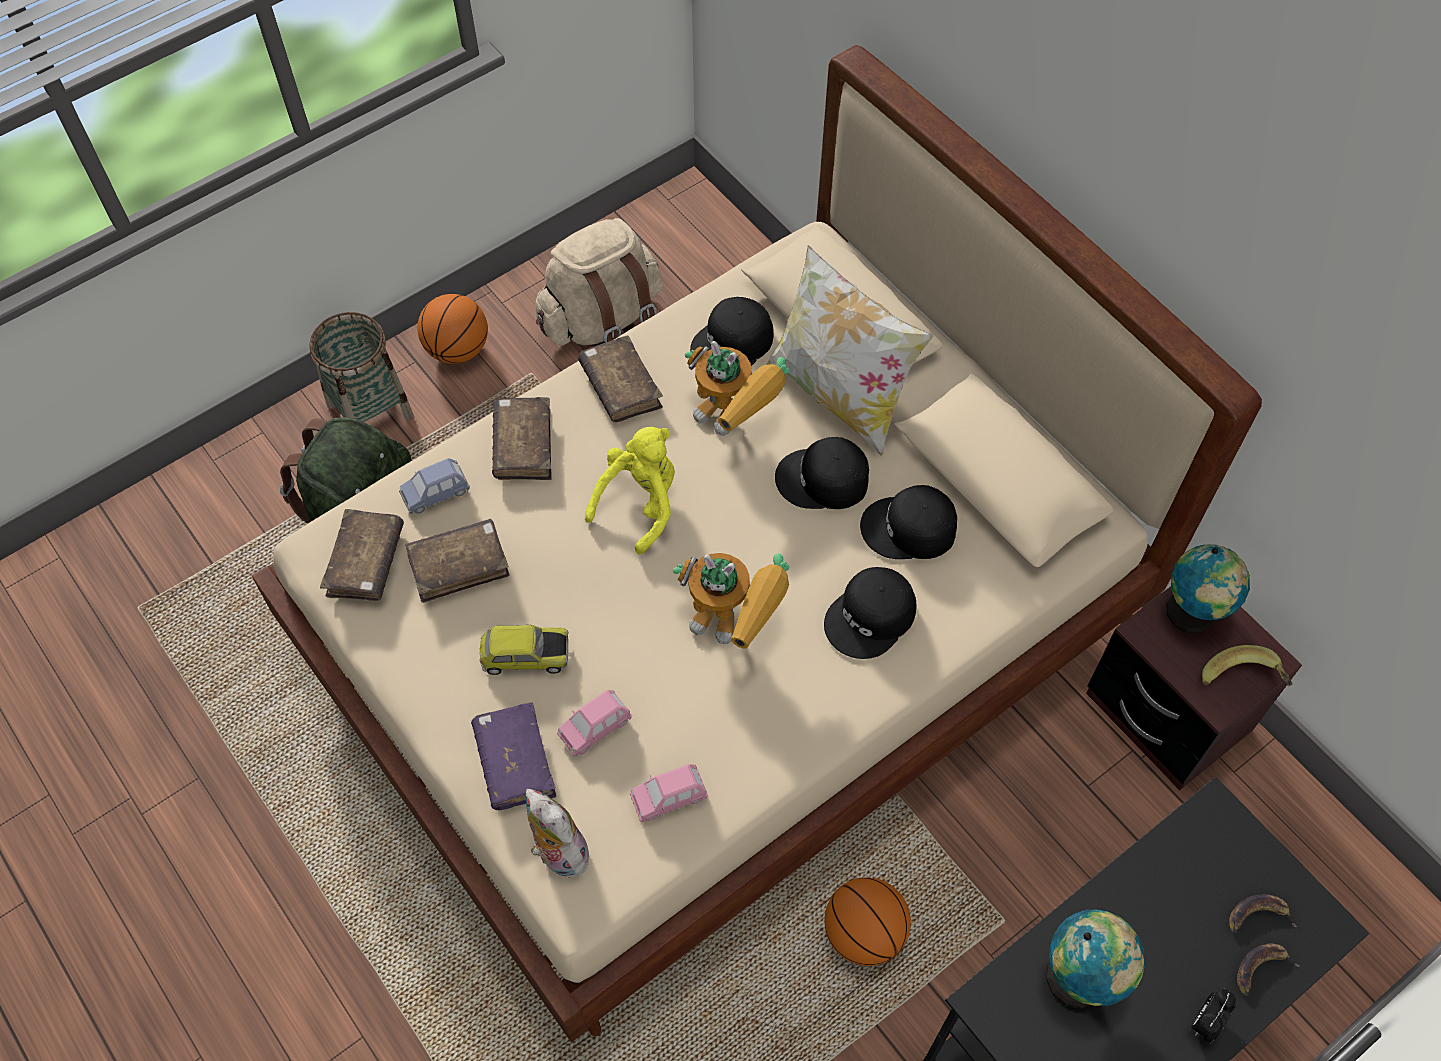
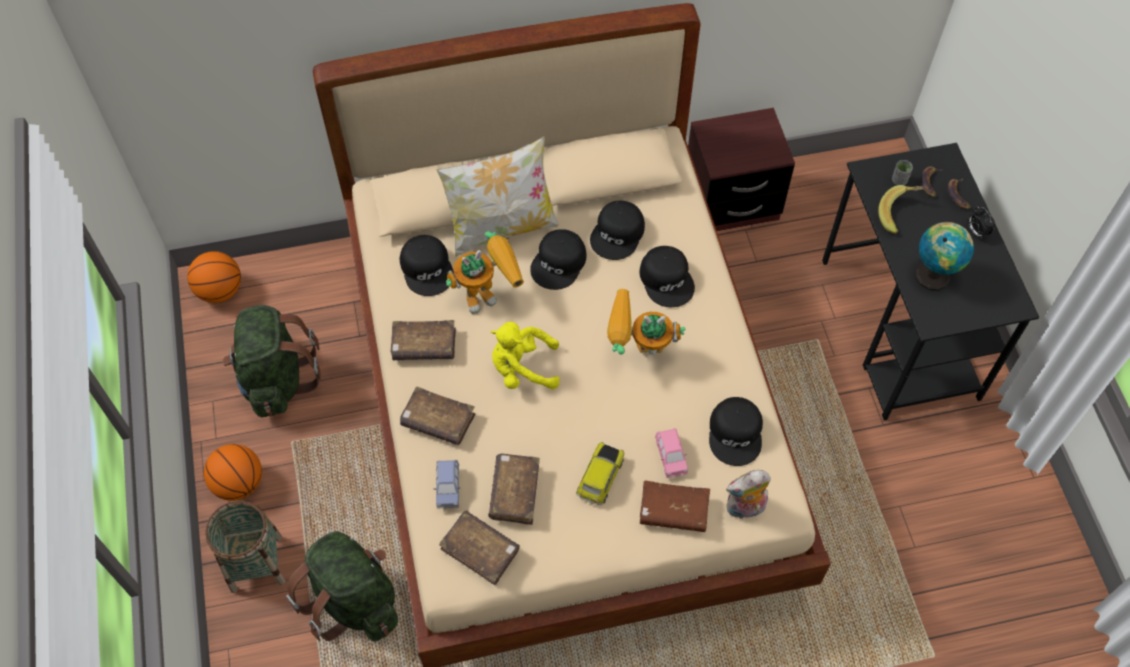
camera: 65 degrees left, 0 degrees up
purple book [471,702,556,810] -> brown book [640,481,710,532]
beige backpack [535,218,663,347] -> green backpack [222,305,321,417]
yellow plush toy [585,427,675,554] -> yellow plush toy turned 60 degrees counterclockwise [491,322,560,390]
pink toy car [630,764,708,822] -> black cap [709,397,763,466]
toy robot [673,553,789,649] -> toy robot turned 135 degrees counterclockwise [607,289,685,355]
basketball [825,877,911,966] -> basketball moved to [187,251,241,303]
globe [1166,544,1250,634] -> none
banana [1202,645,1293,687] -> banana moved to [878,185,925,234]
none -> grey cup [892,160,913,185]

